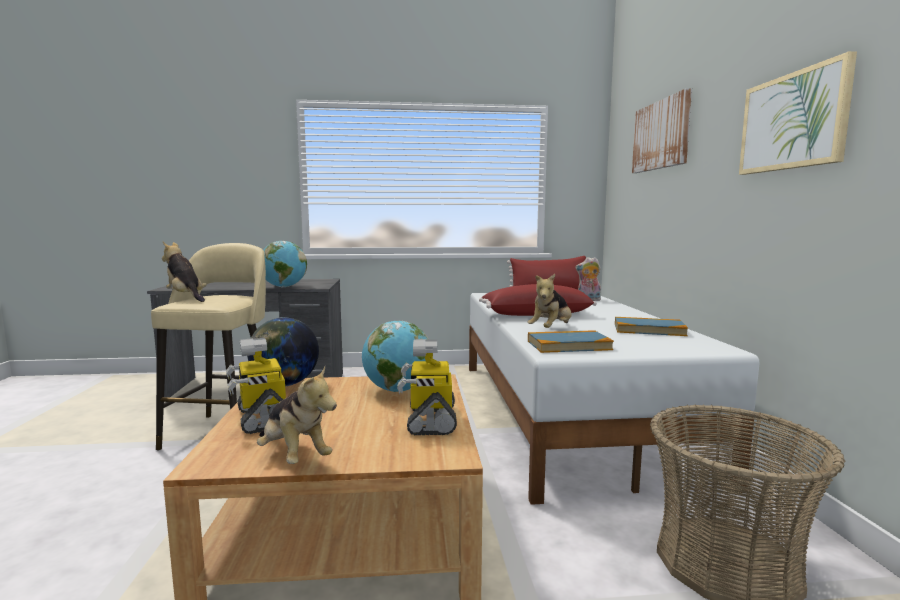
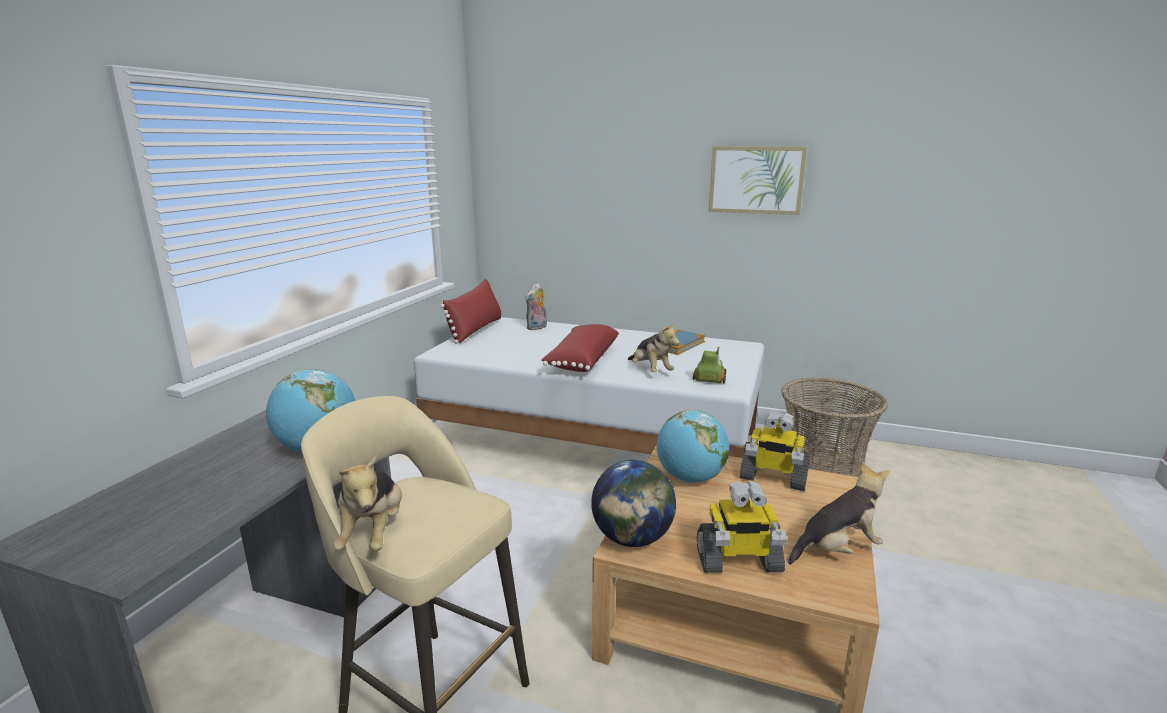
camera: 65 degrees left, 10 degrees up
plush toy [162,242,207,302] -> plush toy turned 75 degrees counterclockwise [333,456,402,551]
book [528,330,614,353] -> toy car [693,347,726,383]
picture [632,88,692,173] -> none

